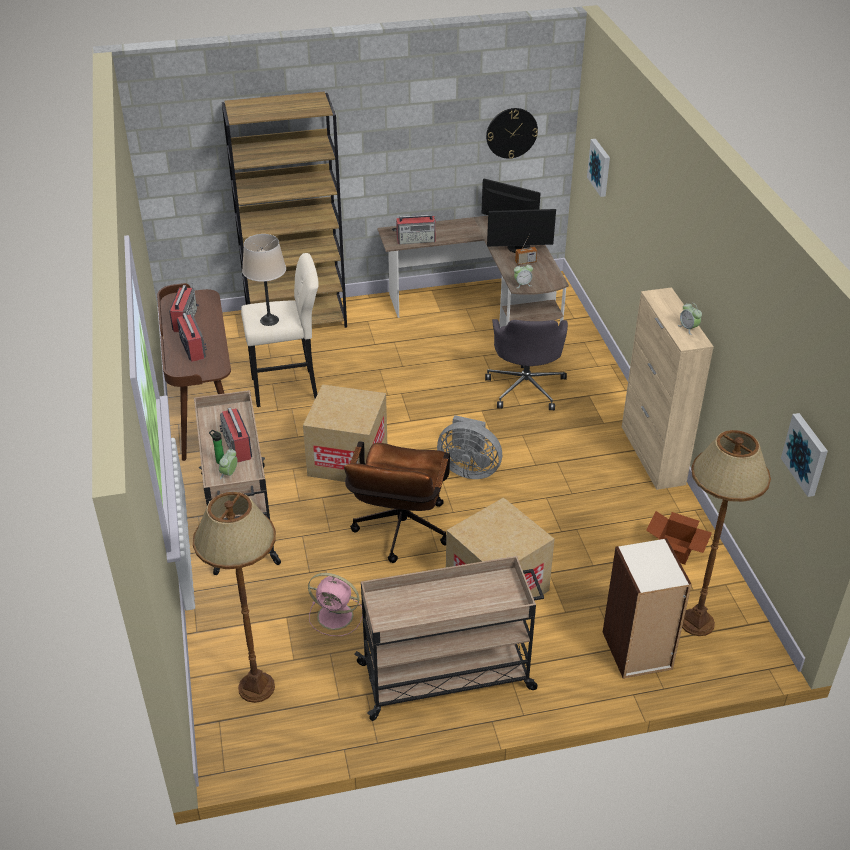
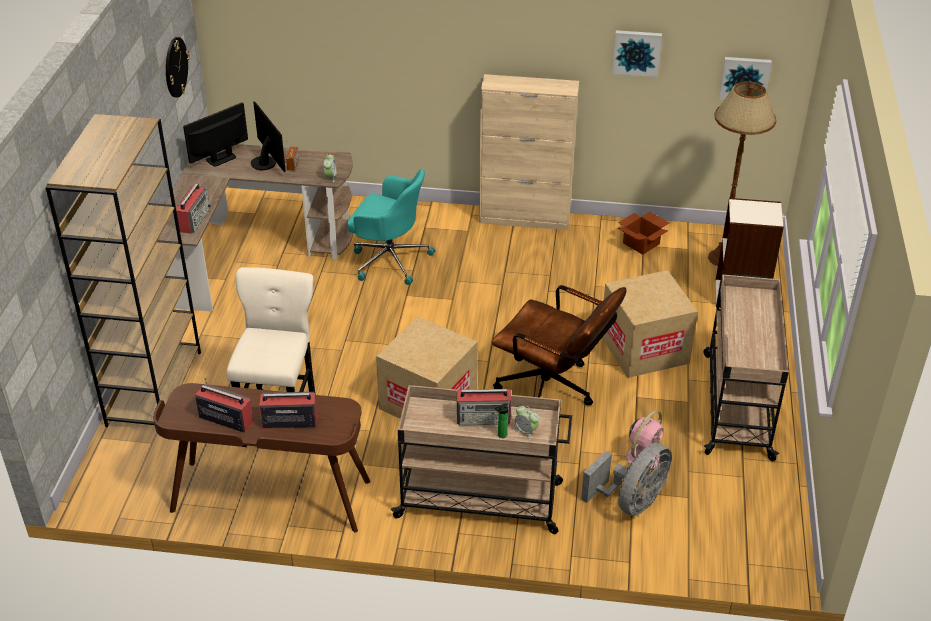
camera: 70 degrees left, 0 degrees up
brown floor lamp [193,492,276,703] -> none
beige table lamp [242,234,286,326] -> none
grey fan [437,415,502,479] -> grey fan moved to [581,443,672,516]
grey office chair [485,319,568,410] -> turquoise office chair [347,169,436,285]
monitor [487,209,556,253] -> monitor turned 45 degrees counterclockwise [251,101,286,172]
picture [587,139,610,197] -> picture moved to [612,30,662,77]
alarm clock [678,303,702,335] -> none

